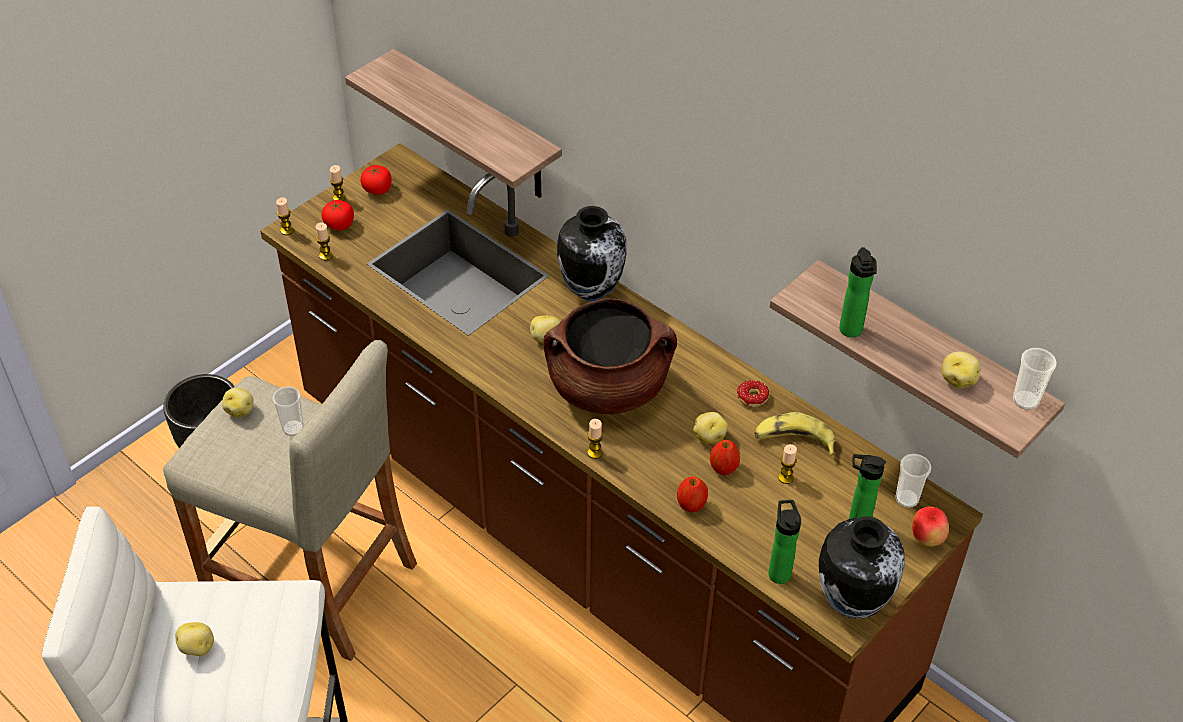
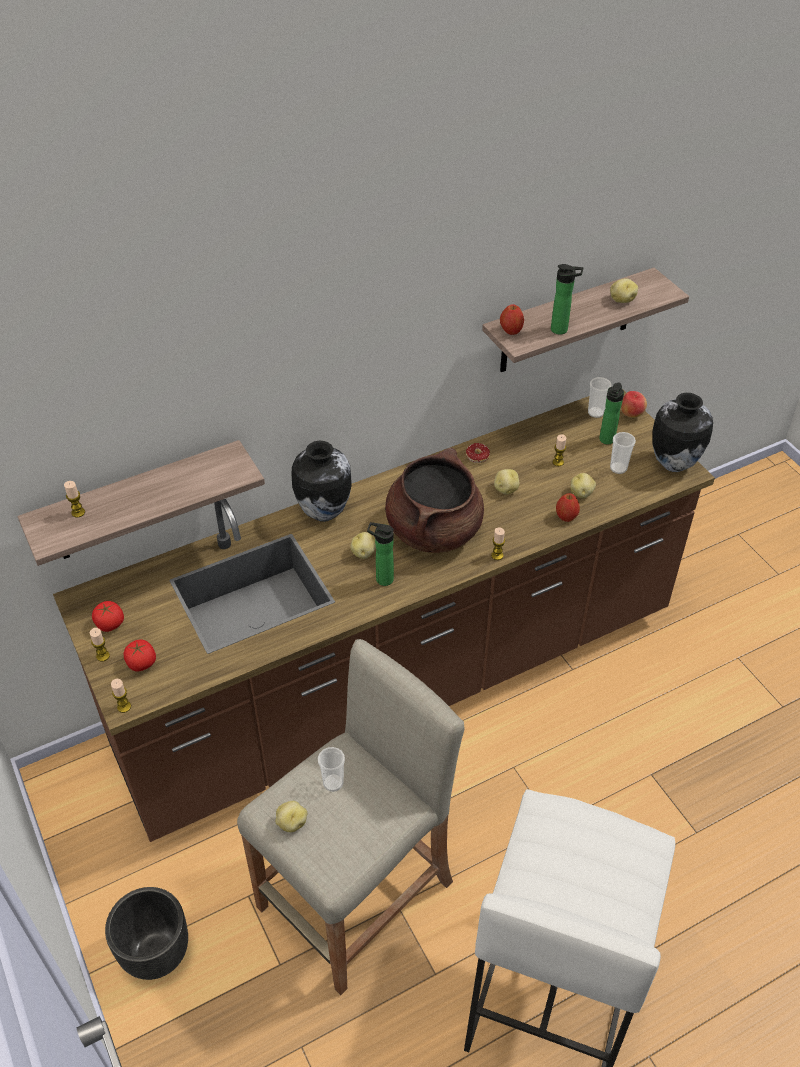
camera: 70 degrees left, 0 degrees up
potato [175,622,214,656] -> potato moved to [571,473,596,498]
candle [316,222,333,261] -> candle moved to [64,481,85,518]
apple [710,440,740,475] -> apple moved to [500,304,524,335]
banana [754,412,835,456] -> none
bottle [768,500,801,584] -> bottle moved to [367,522,394,586]
cup [1013,348,1057,410] -> cup moved to [610,432,636,474]

